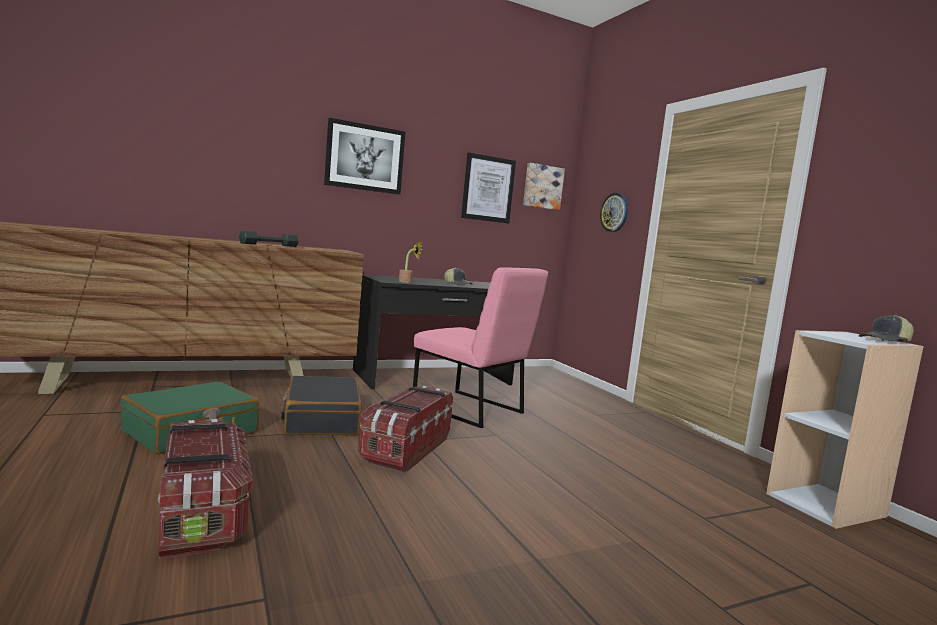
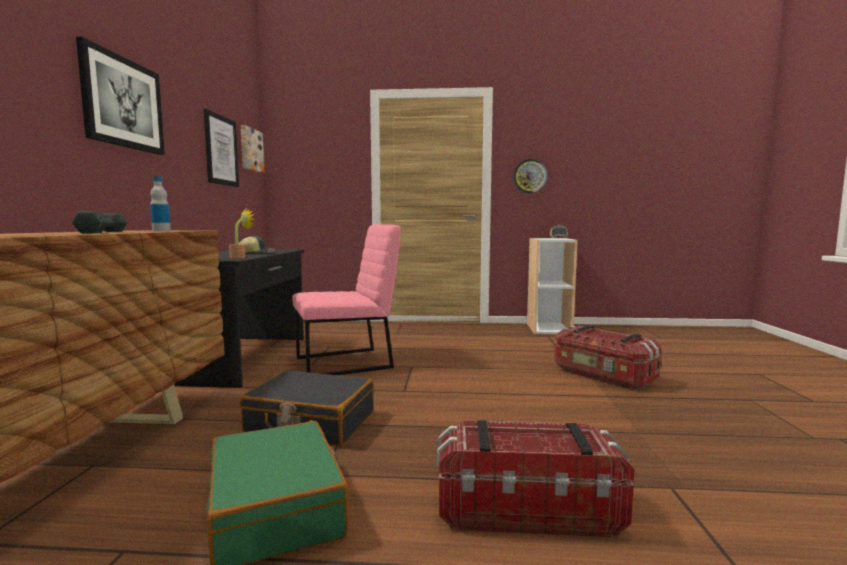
camera: 60 degrees left, 0 degrees up
storage box [358,386,453,473] -> storage box moved to [554,325,662,389]
wall clock [600,193,628,232] -> wall clock moved to [513,159,548,193]
none -> bottle [150,176,171,231]

